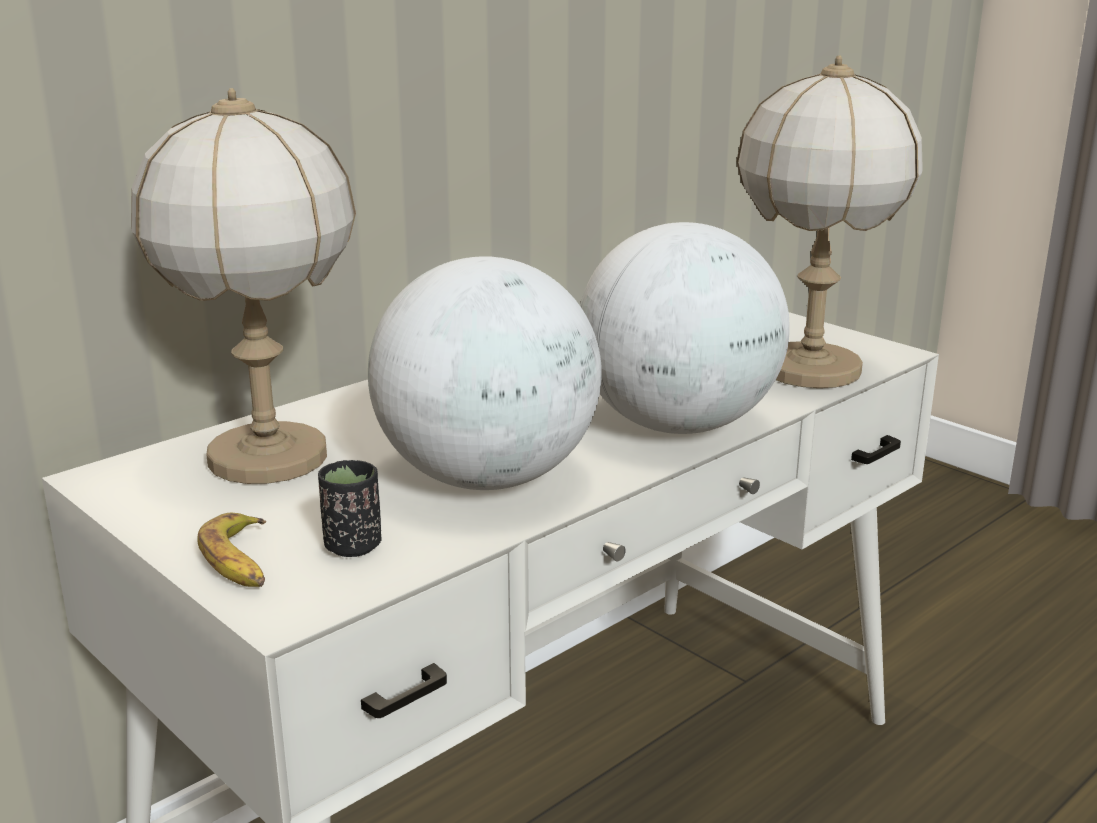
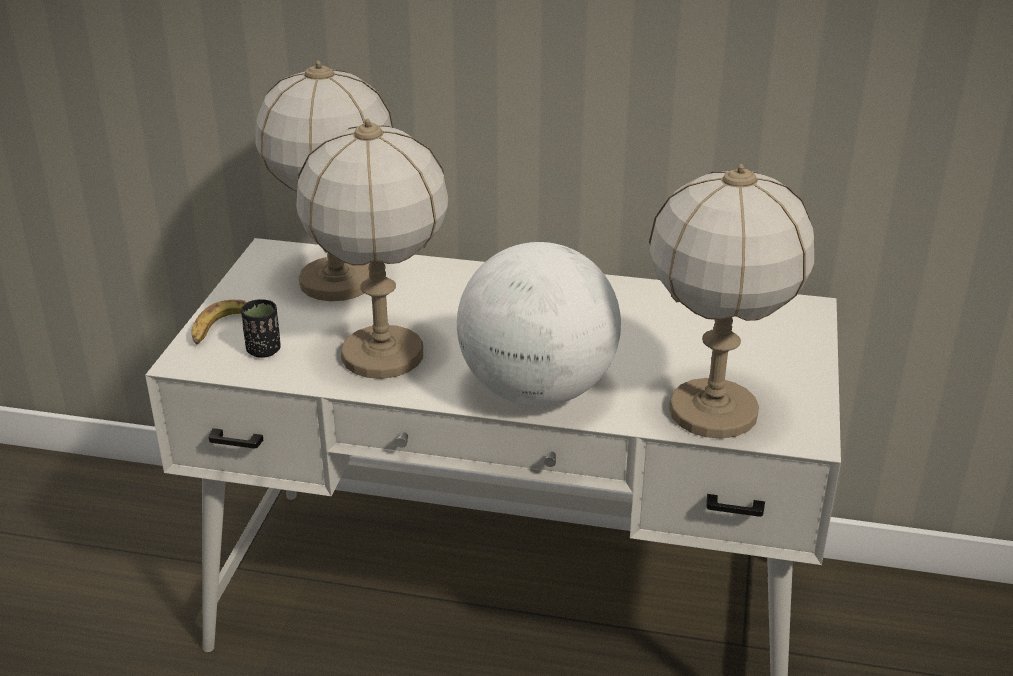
camera: 55 degrees right, 10 degrees up
globe [368,256,602,490] -> table lamp [296,119,448,379]

